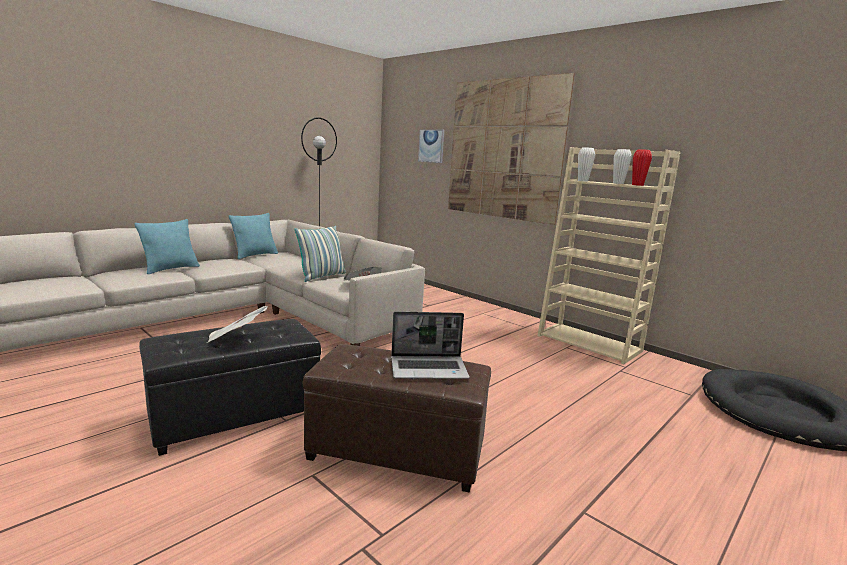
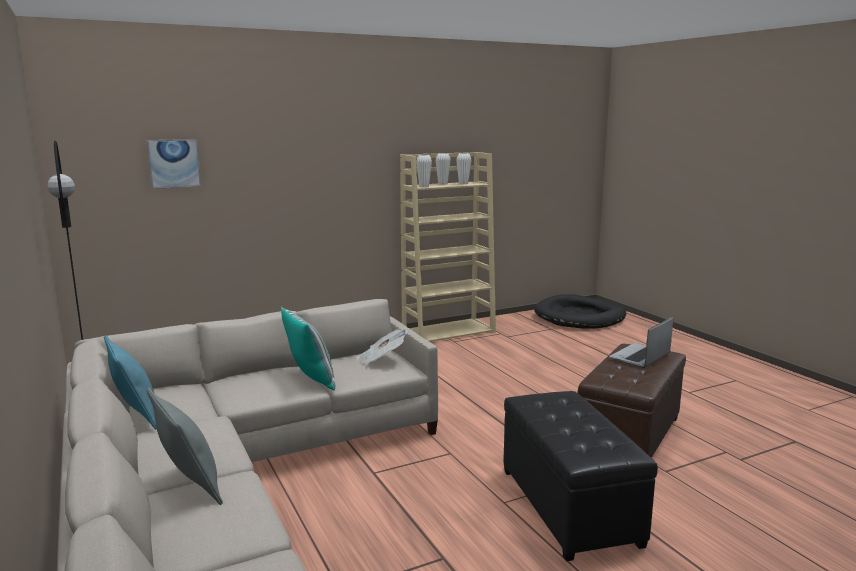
camera: 70 degrees left, 0 degrees up
turquoise pillow [134,219,200,274] -> grey pillow [147,388,223,505]
newspaper [207,306,268,343] -> none
laptop [391,311,470,379] -> laptop turned 150 degrees counterclockwise [609,317,673,368]
picture [448,73,575,225] -> none
red vase [632,149,652,186] -> white vase [456,153,472,184]

